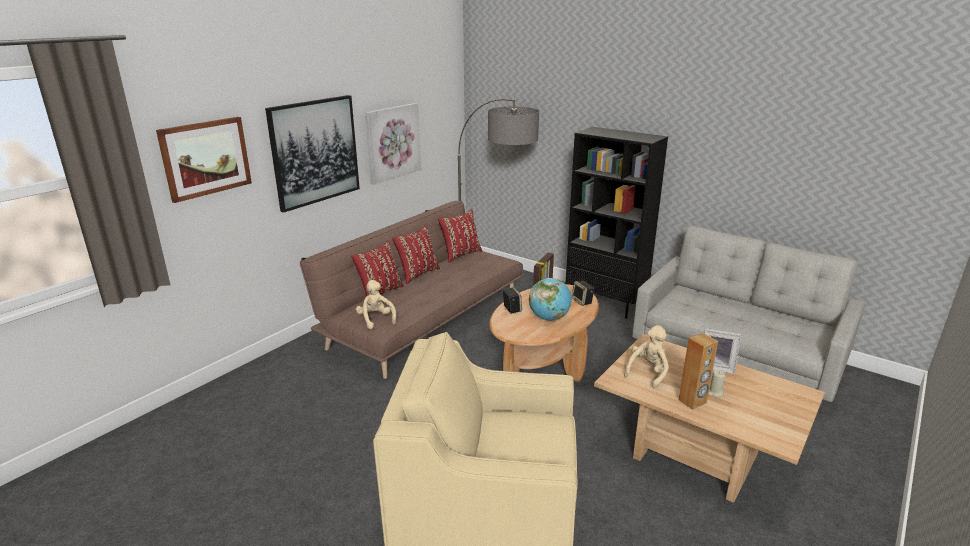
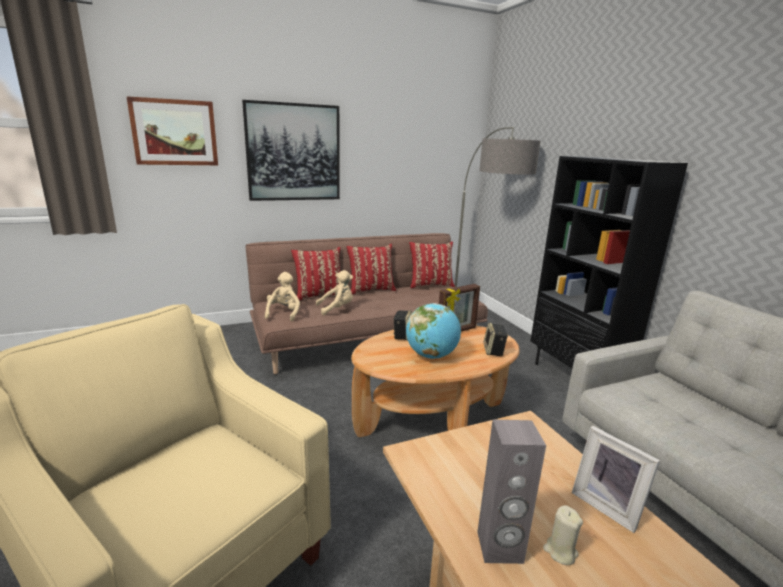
camera: 30 degrees right, 5 degrees down
picture [365,103,421,185] -> none
beige plush toy [624,325,669,389] -> beige plush toy moved to [316,270,353,315]
brown speaker [679,333,718,410] -> grey speaker [478,419,546,564]

